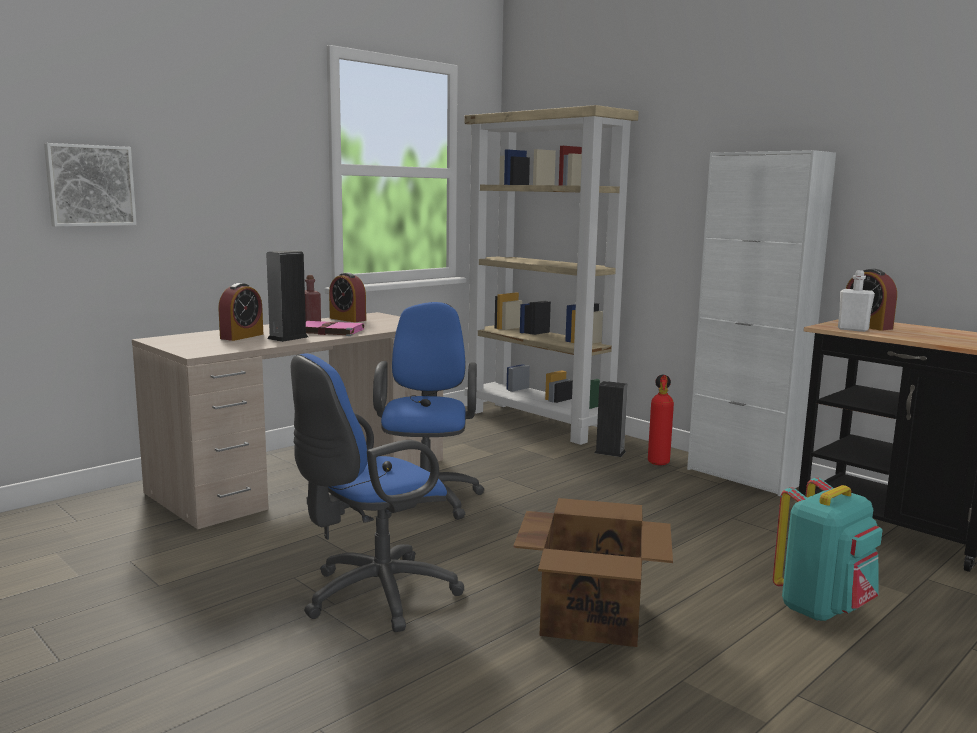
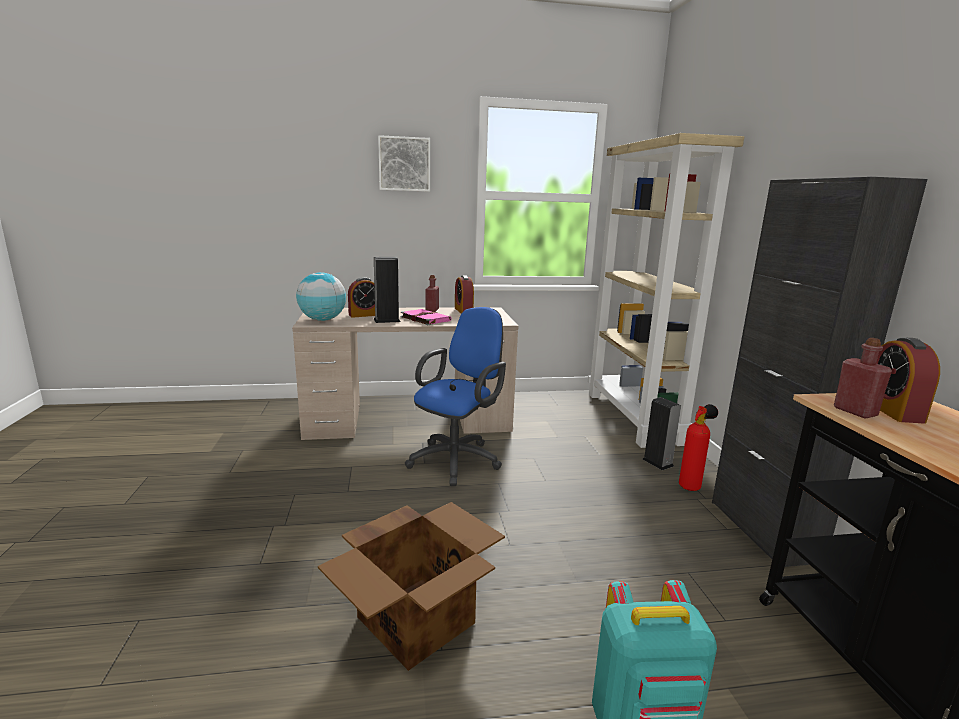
camera: 35 degrees right, 5 degrees up
picture [44,143,137,227] -> picture moved to [378,135,430,192]
blue office chair [291,354,464,632] -> none
white cabinet [687,150,836,496] -> black cabinet [712,177,927,567]
white bottle [838,270,875,332] -> red bottle [834,338,892,418]
none -> globe [296,272,346,321]

